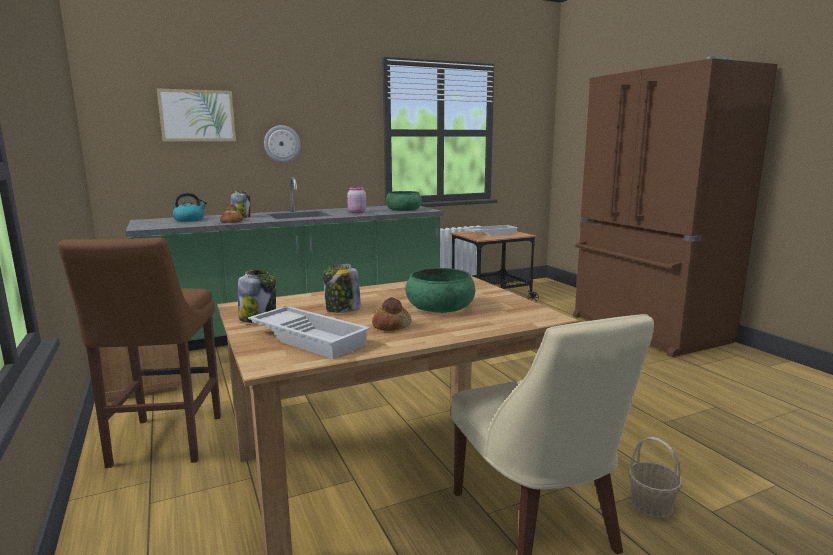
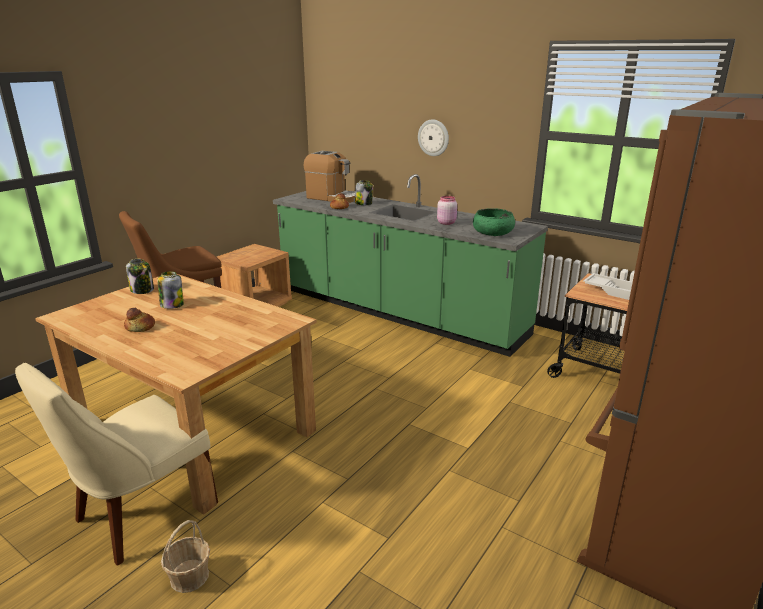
camera: 60 degrees right, 10 degrees up
picture [157,88,236,141] -> none
kettle [173,193,207,222] -> coffee machine [303,151,355,203]
white tray [248,306,370,359] -> none
green bowl [405,268,475,313] -> none

